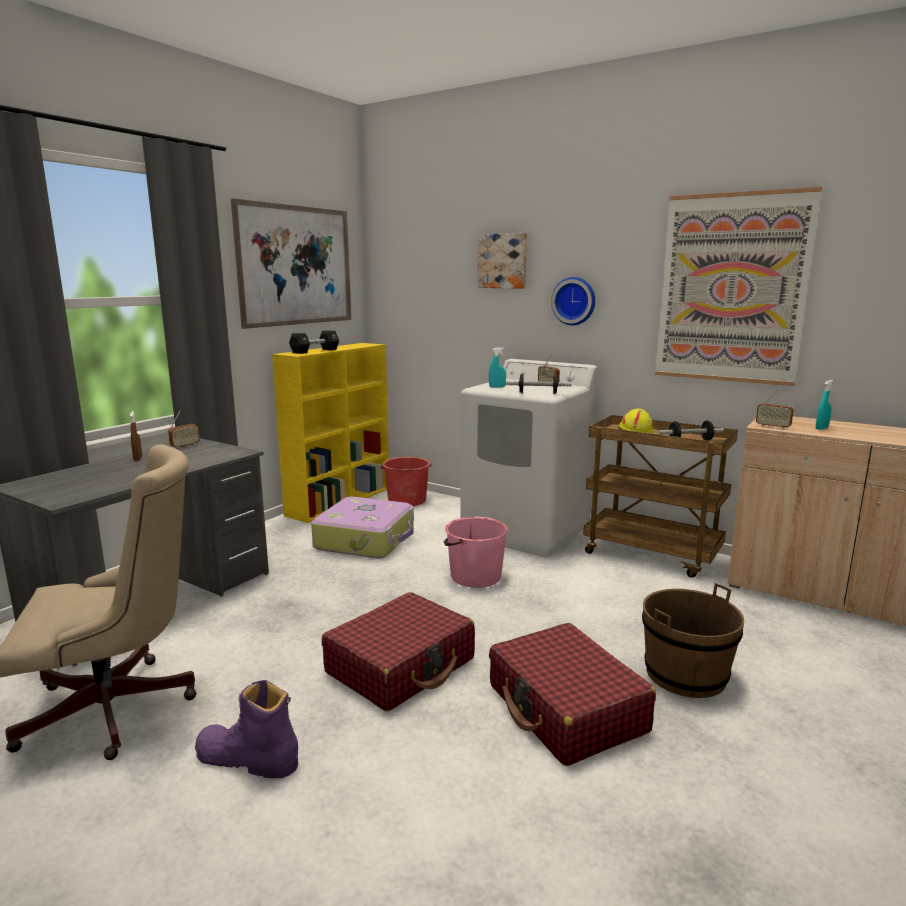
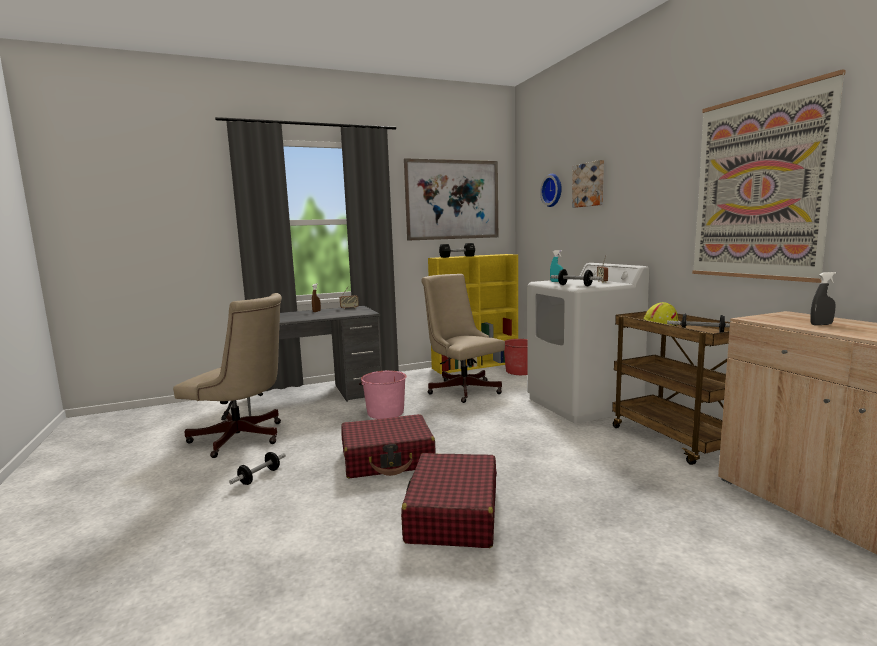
camera: 35 degrees right, 5 degrees down
purple boot [195,680,298,778] -> dumbbell [229,452,286,485]
suitcase [311,497,414,558] -> beige office chair [421,274,505,403]
pink bucket [444,517,508,588] -> pink bucket moved to [359,371,407,419]
wall clock [551,277,595,325] -> wall clock moved to [540,174,562,207]
brown bucket [642,583,744,698] -> none
radio [756,388,794,429] -> none
turquoise spray bottle [816,380,834,430] -> grey spray bottle [810,272,836,325]

